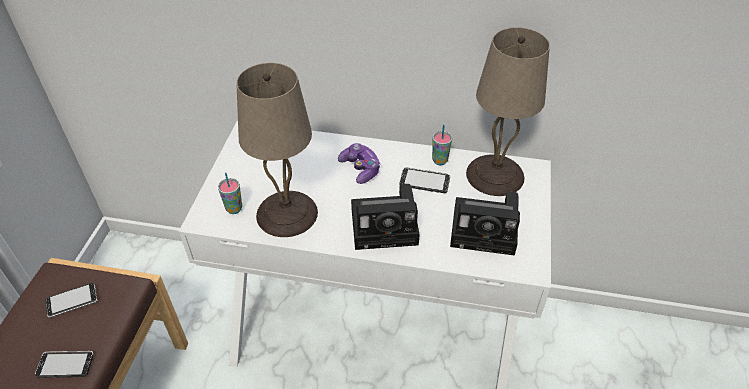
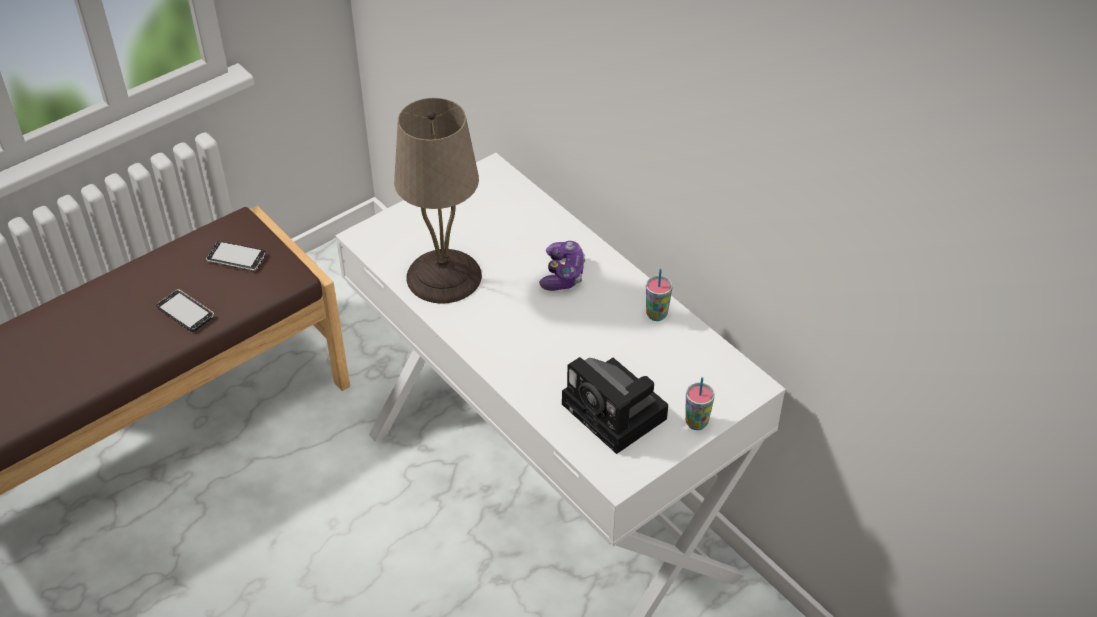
camera: 40 degrees right, 0 degrees up
cup [218,173,242,214] -> cup moved to [685,377,715,430]
camera [351,184,420,250] -> none
phone [399,167,450,193] -> none
beige table lamp [466,27,550,196] -> none

